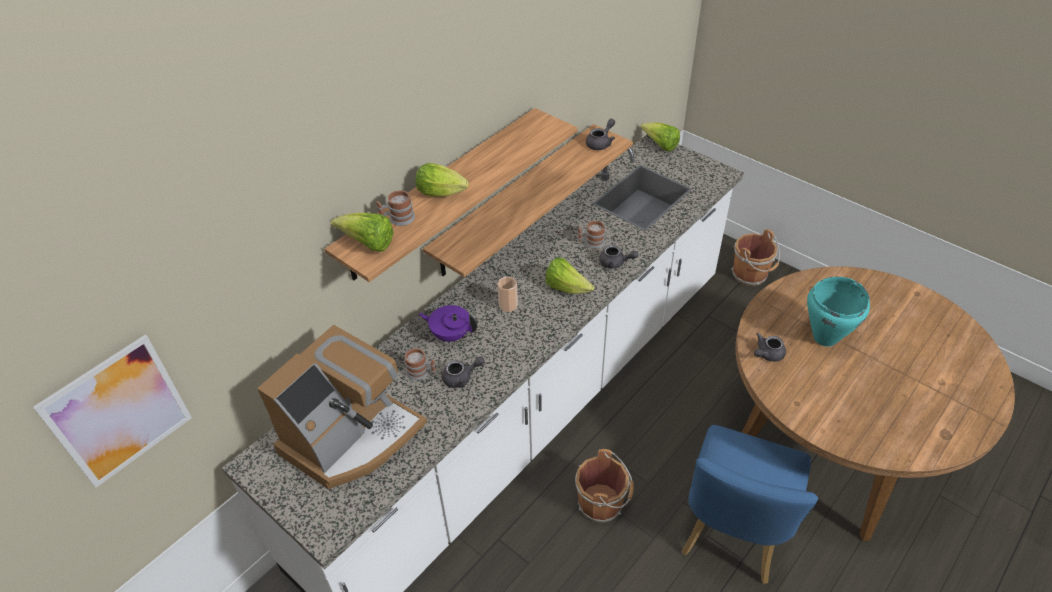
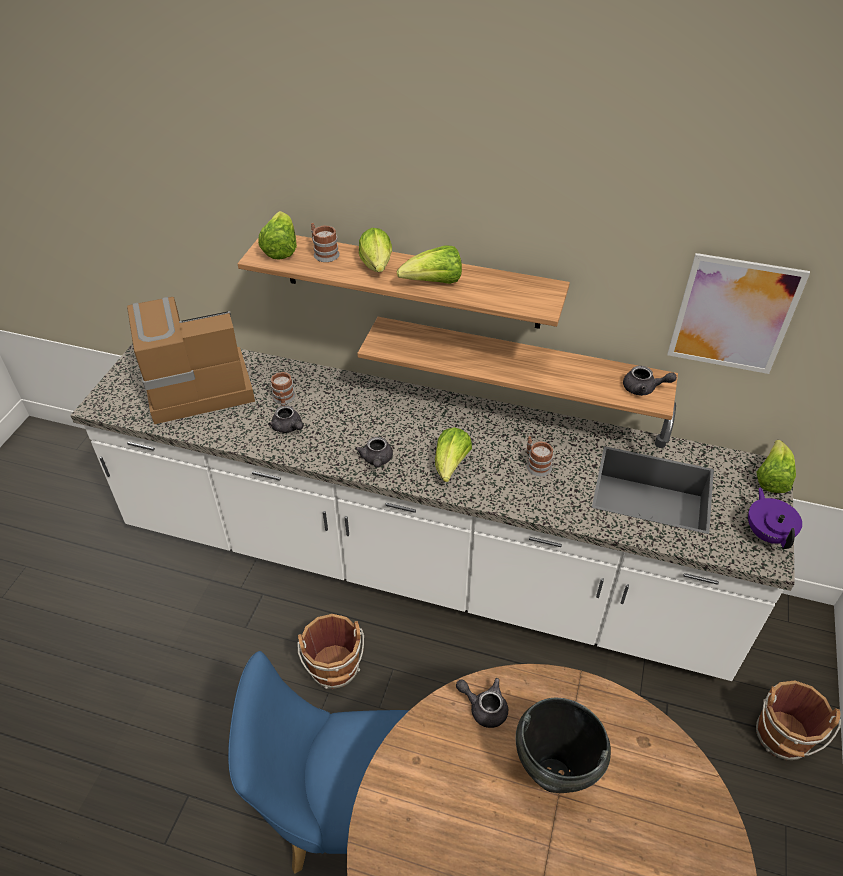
camera: 65 degrees right, 0 degrees up
picture [33,334,192,488] -> picture moved to [667,253,810,374]
coffee machine [257,325,427,489] -> coffee machine turned 150 degrees clockwise [127,297,255,424]
purple teapot [419,305,477,342] -> purple teapot moved to [748,488,802,549]
cup [497,277,518,312] -> none
grey teapot [599,245,638,269] -> grey teapot moved to [355,437,393,468]
turquoise cooking pot [807,277,870,347] -> black cooking pot [516,698,611,793]
none -> lettuce [397,245,462,284]

